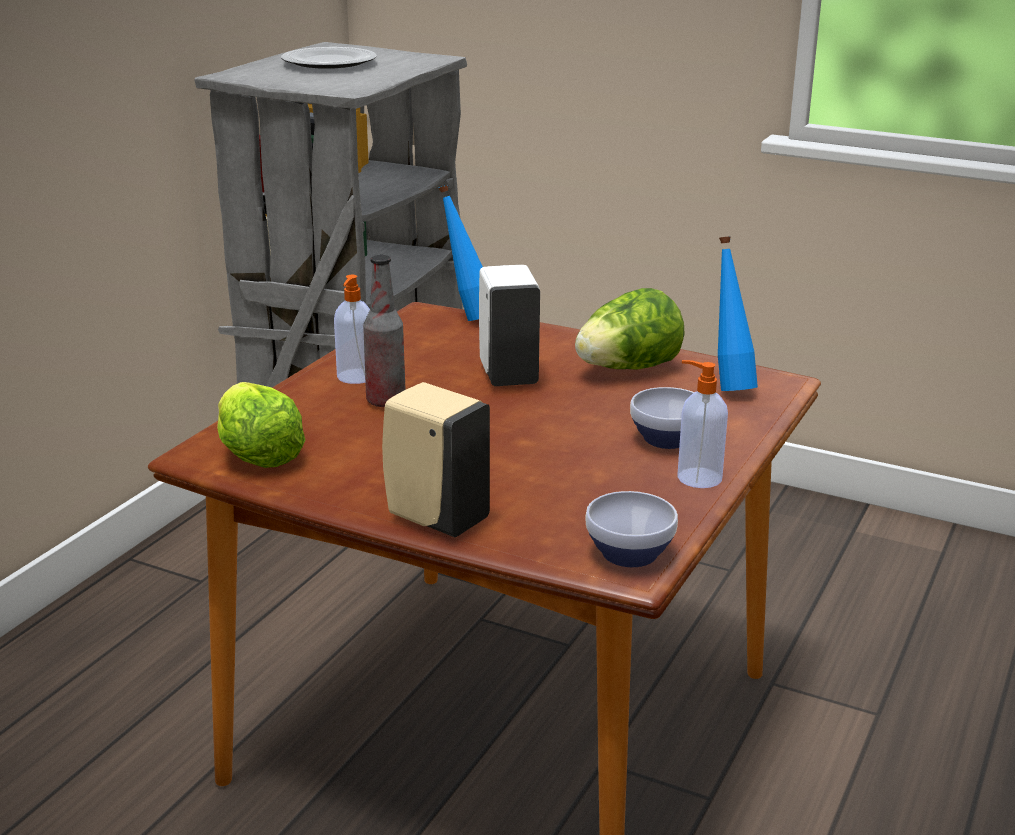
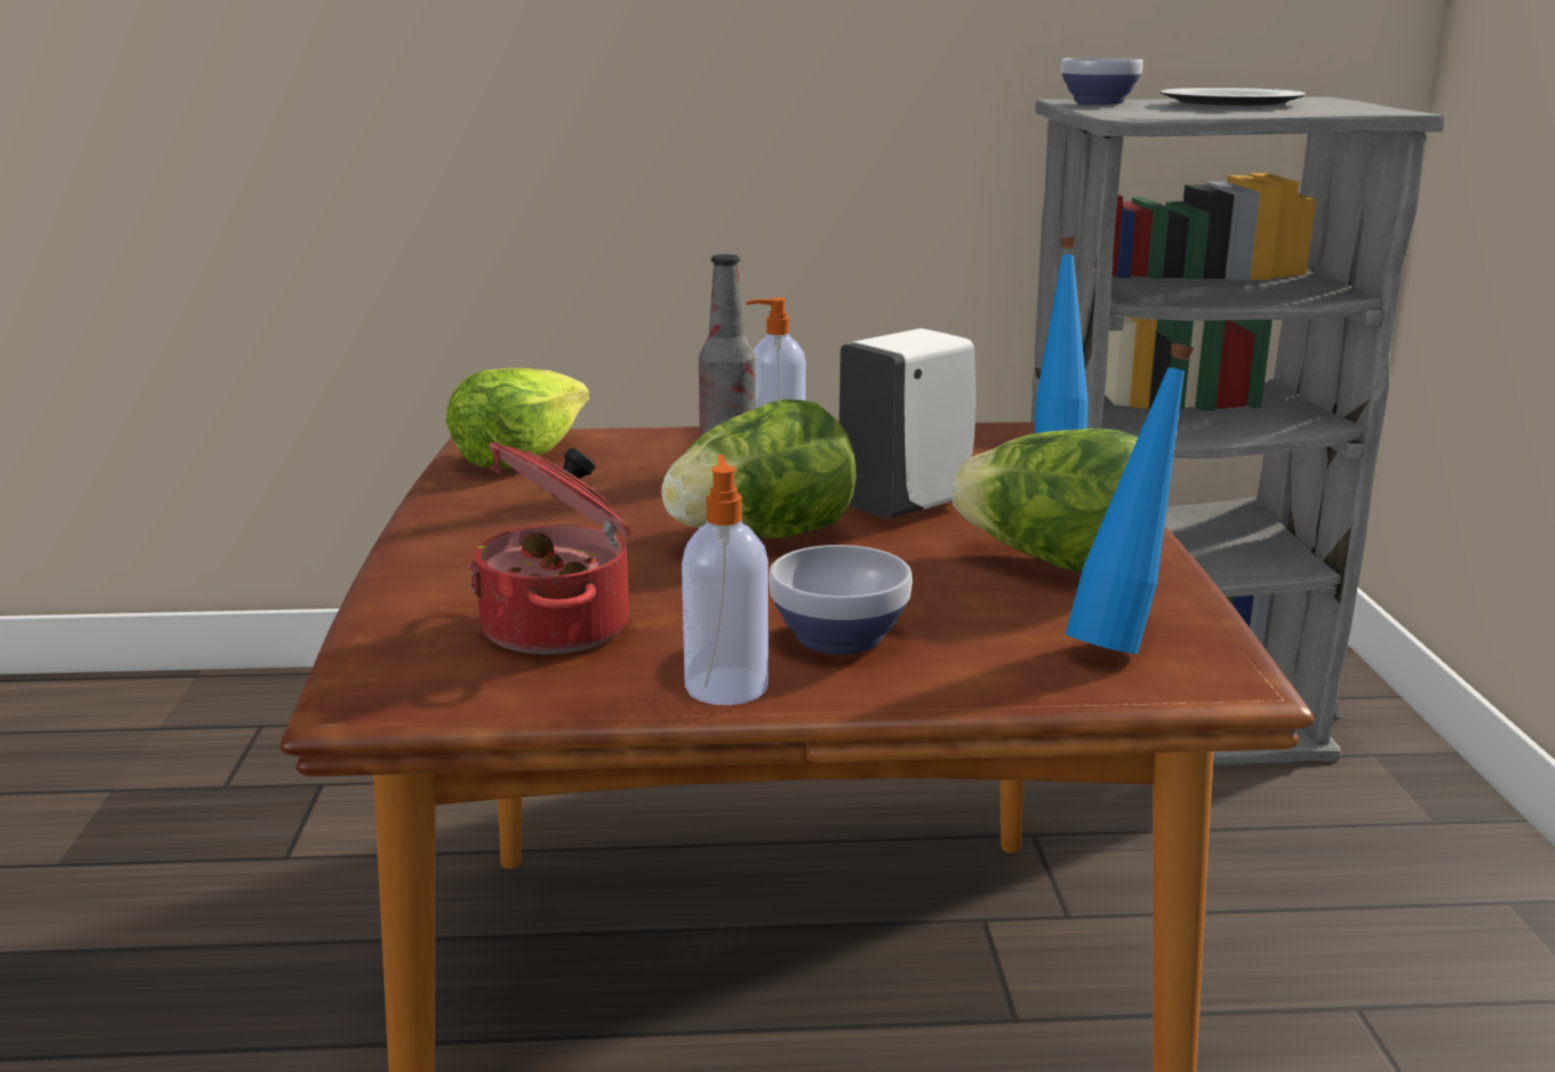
camera: 60 degrees right, 5 degrees down
beige soap dispenser [382,382,490,537] -> none
bowl [585,491,678,567] -> bowl moved to [1061,58,1143,104]
none -> cooking pot [468,442,632,654]
none -> lettuce [661,399,856,539]

